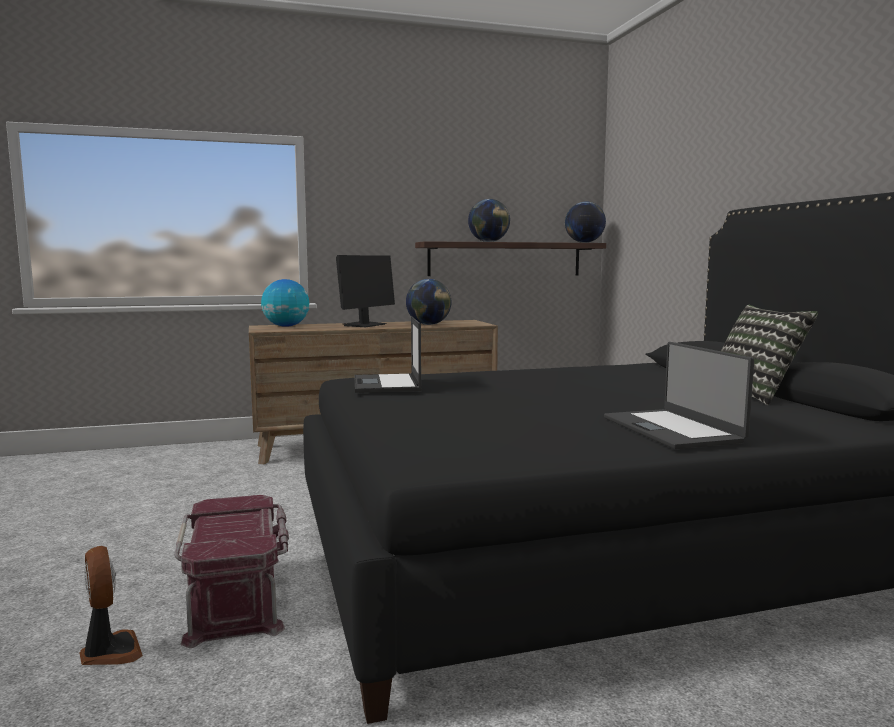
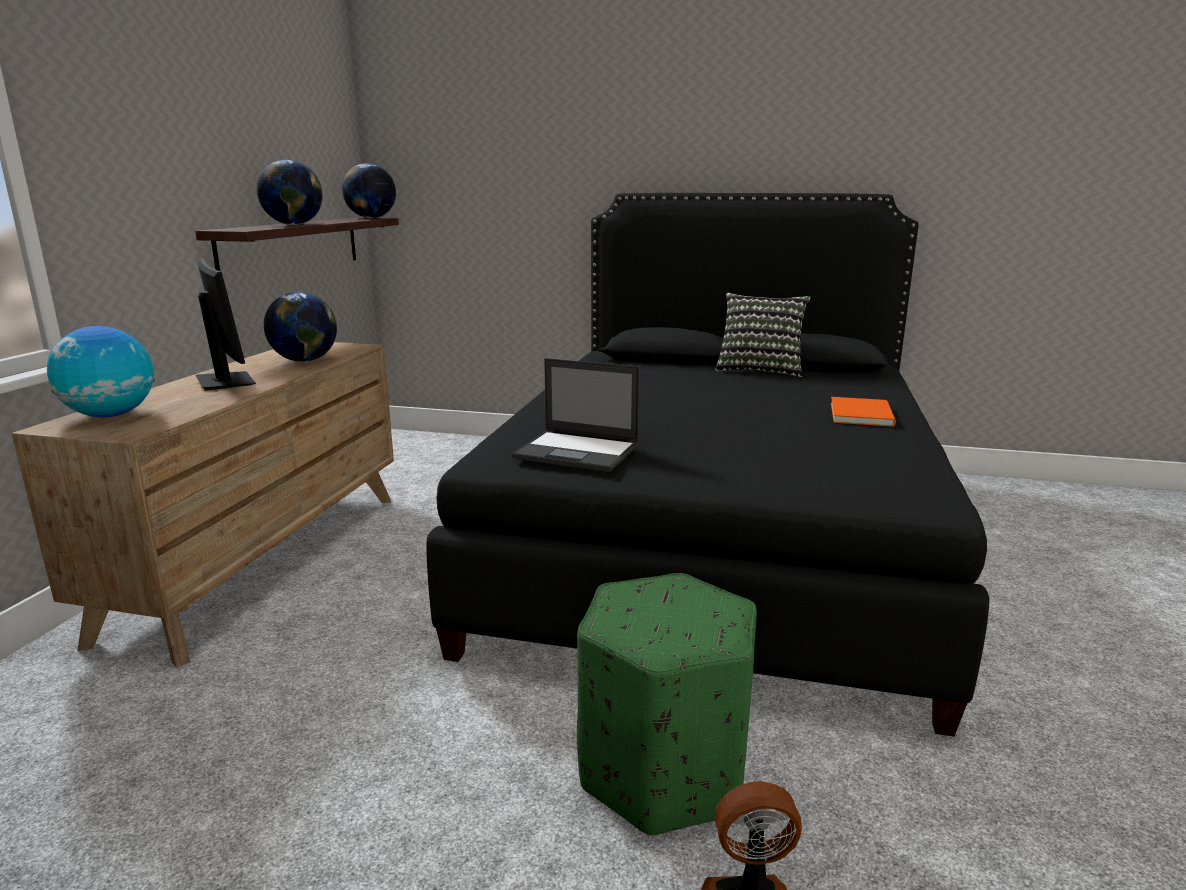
camera: 60 degrees left, 10 degrees up
red storage box [174,495,289,648] -> green ottoman [577,573,757,836]
laptop [604,342,754,449] -> orange book [831,397,896,427]

